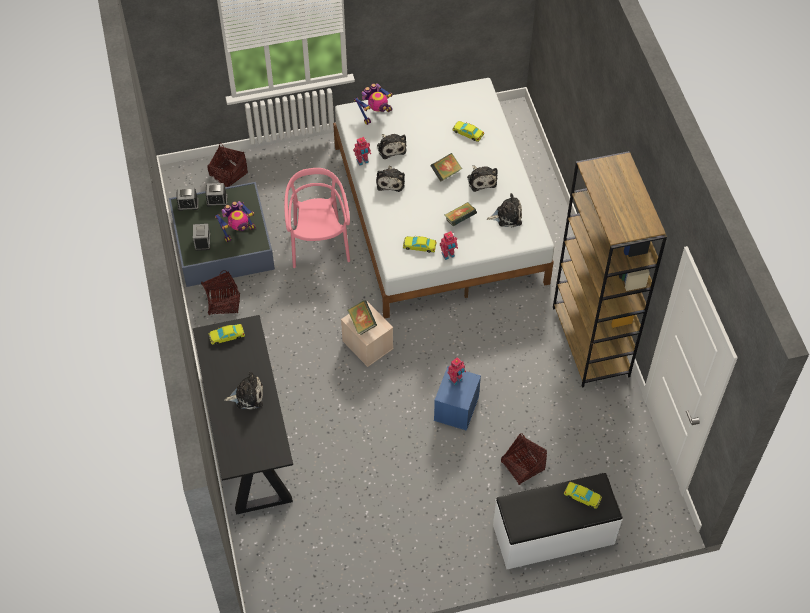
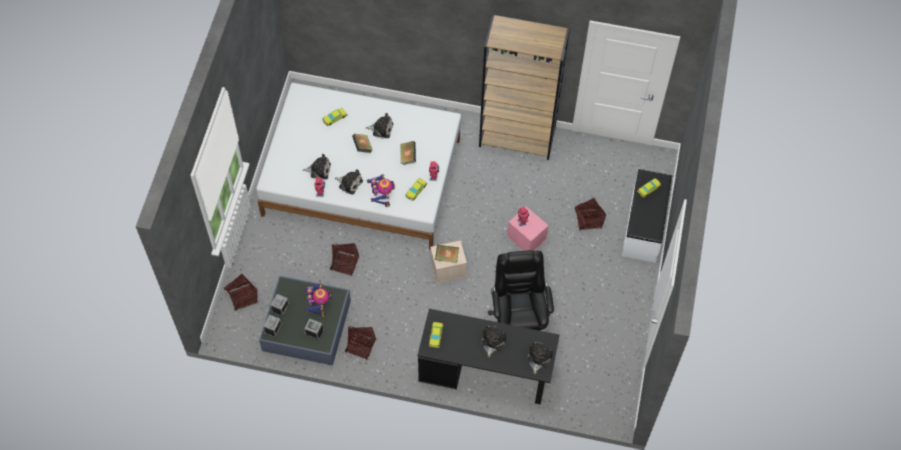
camera: 65 degrees left, 5 degrees up
pink chair [284,168,350,268] -> basket [330,243,359,276]
toy robot [354,83,392,125] -> toy robot moved to [367,174,395,207]
blue storage box [434,366,481,431] -> pink storage box [507,206,549,251]
plush toy [487,193,522,227] -> plush toy moved to [527,342,553,374]
none -> black office chair [488,250,554,330]

